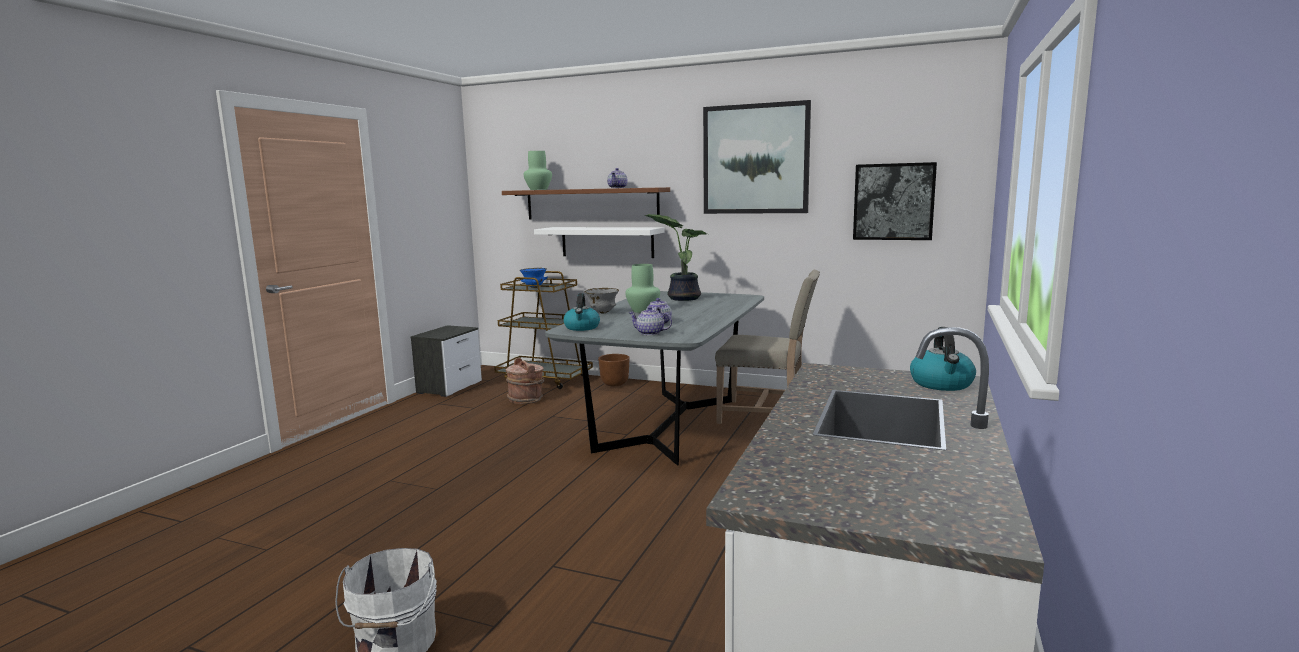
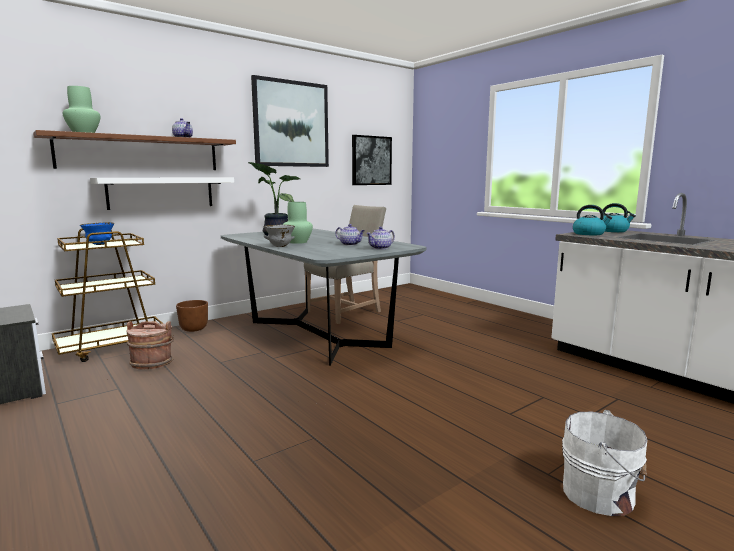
camera: 60 degrees left, 0 degrees up
kettle [563,293,600,331] -> kettle moved to [573,205,612,235]

